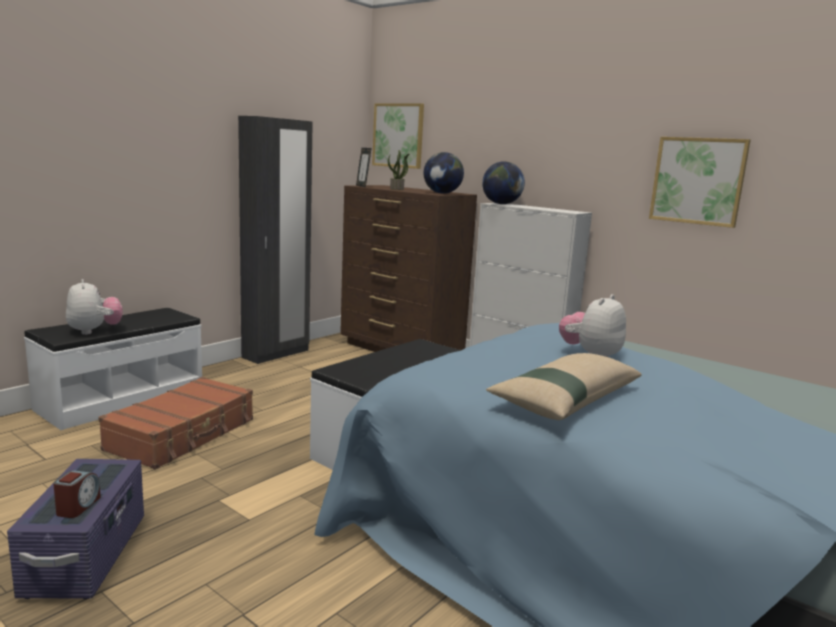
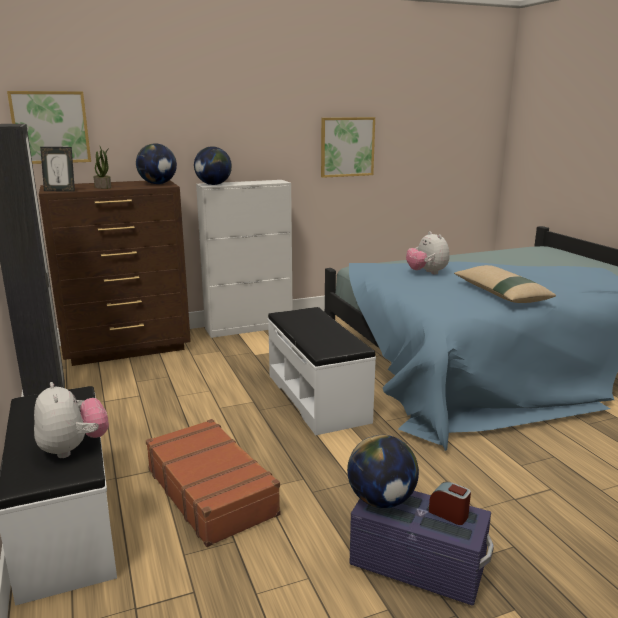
camera: 60 degrees left, 5 degrees up
plush toy [66,279,122,335] -> plush toy turned 60 degrees clockwise [34,382,109,458]
none -> globe [347,435,419,508]

